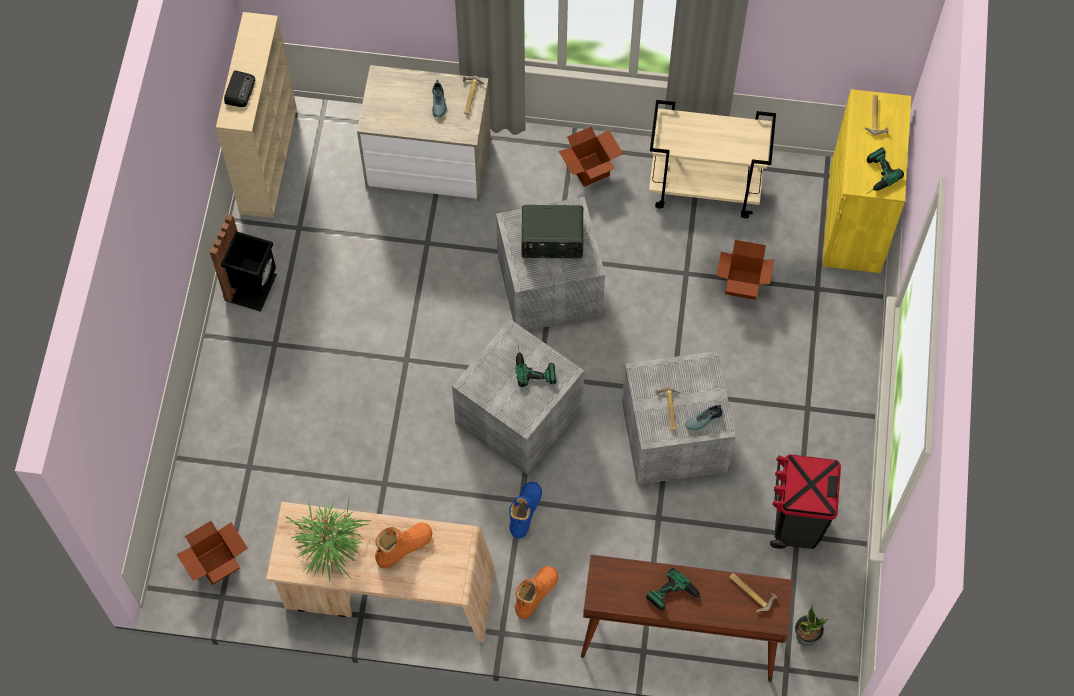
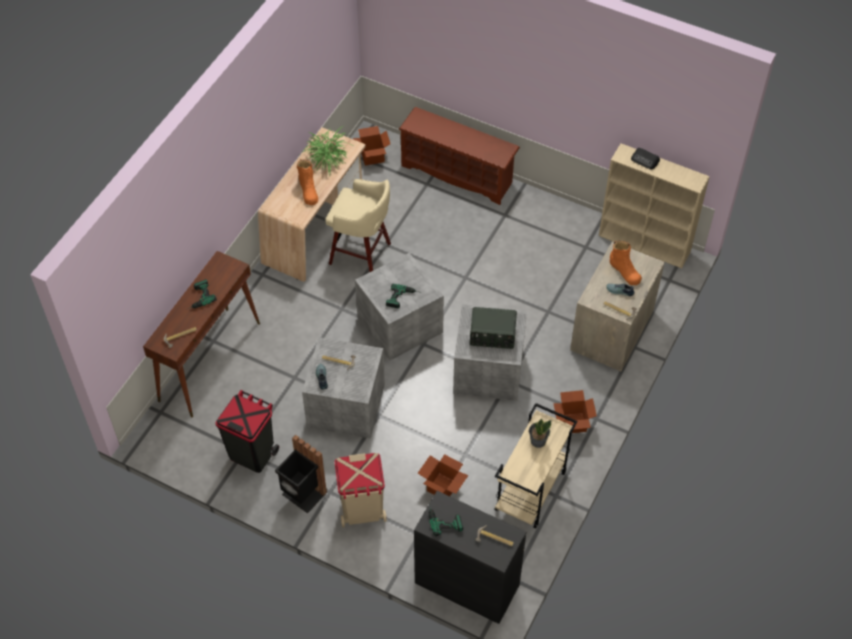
camera: 110 degrees right, 10 degrees down
black trash can [210,214,277,312] -> black trash can moved to [275,435,327,514]
blue boot [509,482,542,538] -> none
orange boot [515,566,559,619] -> orange boot moved to [610,241,642,285]
radio [521,205,583,259] -> radio turned 105 degrees counterclockwise [470,307,517,349]
potted plant [795,605,828,646] -> potted plant moved to [529,418,551,448]
yellow cabinet [823,89,911,273] -> black cabinet [414,491,526,624]
none -> beige stool [325,179,391,272]
none -> beige trash can [335,453,387,527]
none -> brown shoe rack [399,107,520,205]

